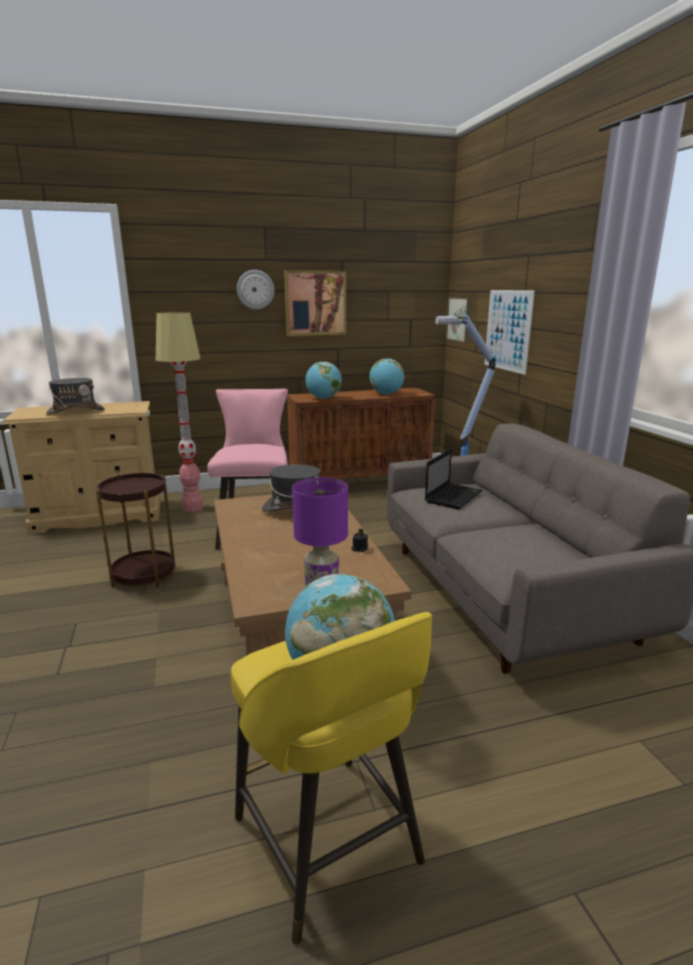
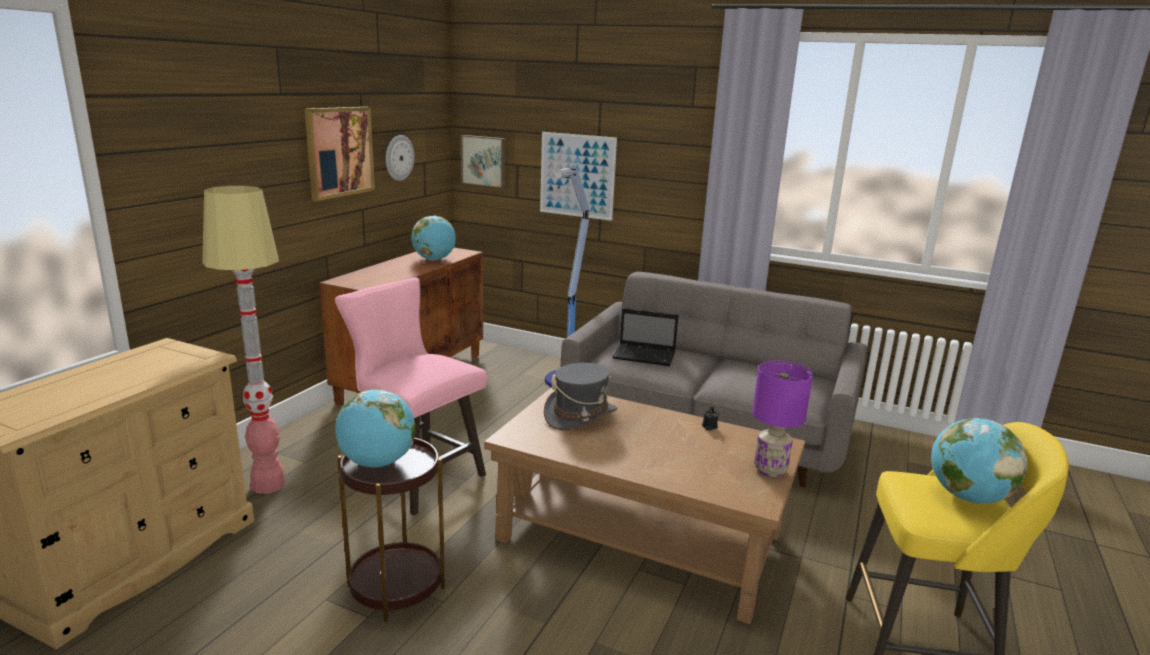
camera: 50 degrees left, 0 degrees up
grey hat [46,378,105,415] -> none
wall clock [237,270,274,309] -> wall clock moved to [386,135,414,181]
globe [305,362,342,399] -> globe moved to [335,389,416,467]
laptop [425,449,483,509] -> laptop turned 120 degrees clockwise [612,308,678,366]

